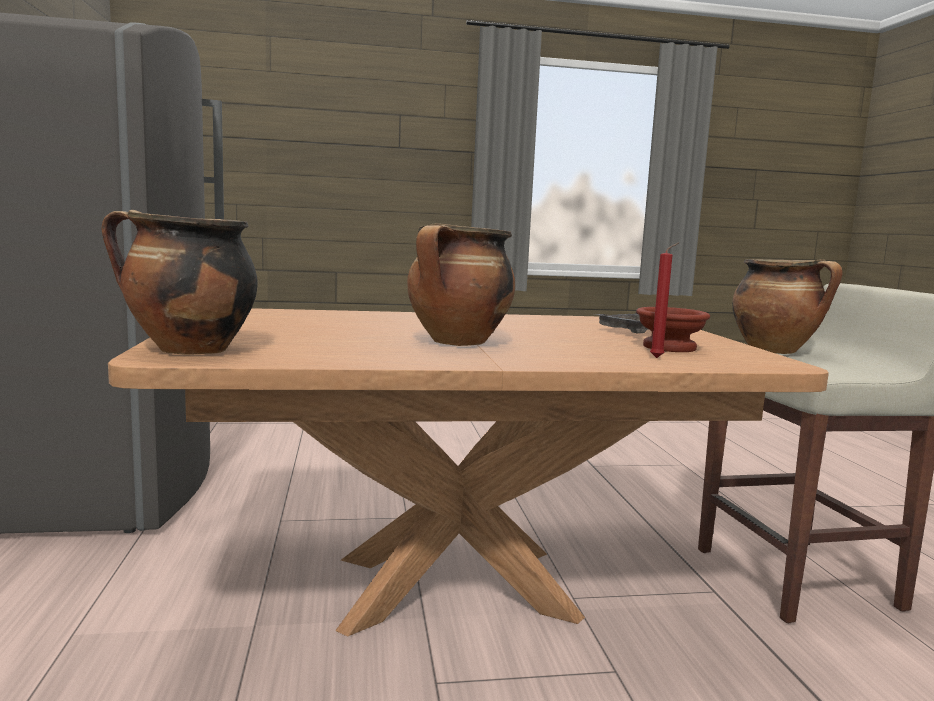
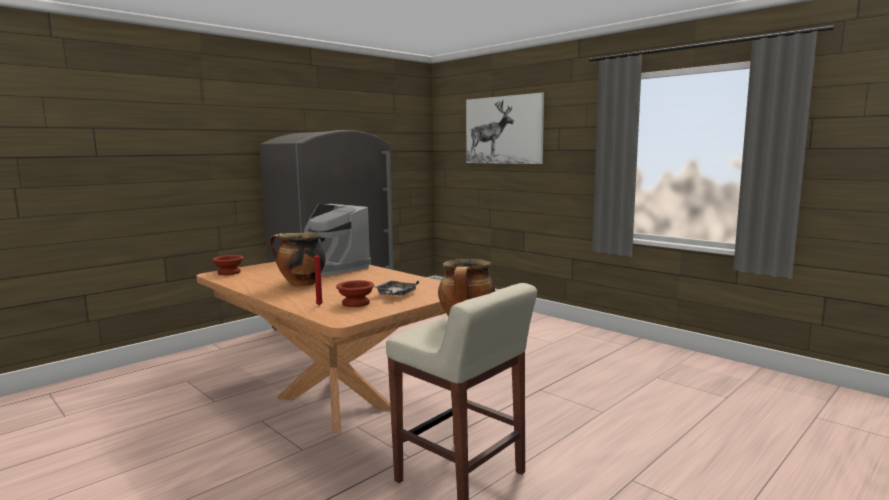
camera: 55 degrees right, 0 degrees up
cooking pot [102,210,258,355] -> brown bowl [212,255,244,275]
none -> coffee machine [304,204,371,276]
none -> picture [466,93,544,164]

